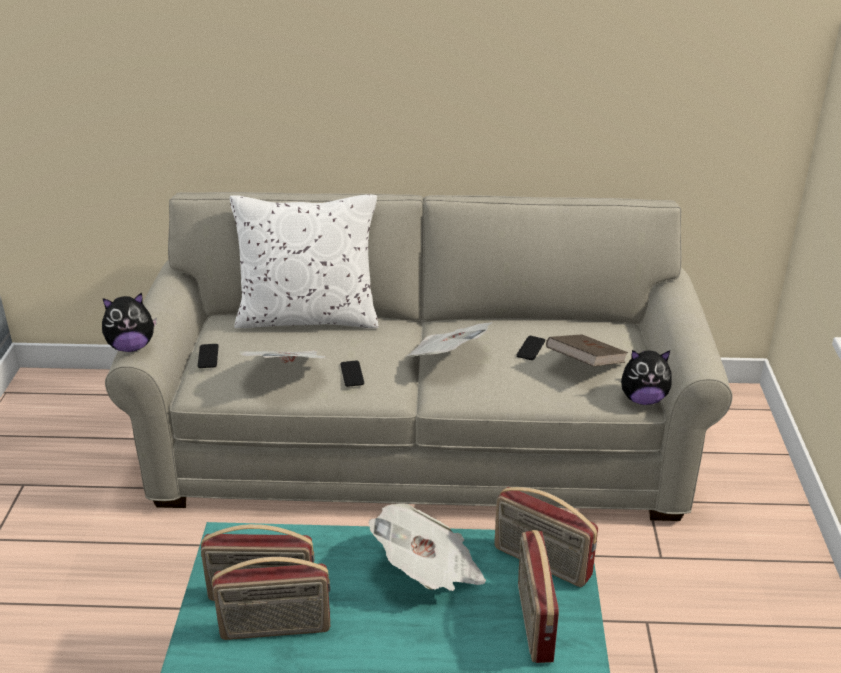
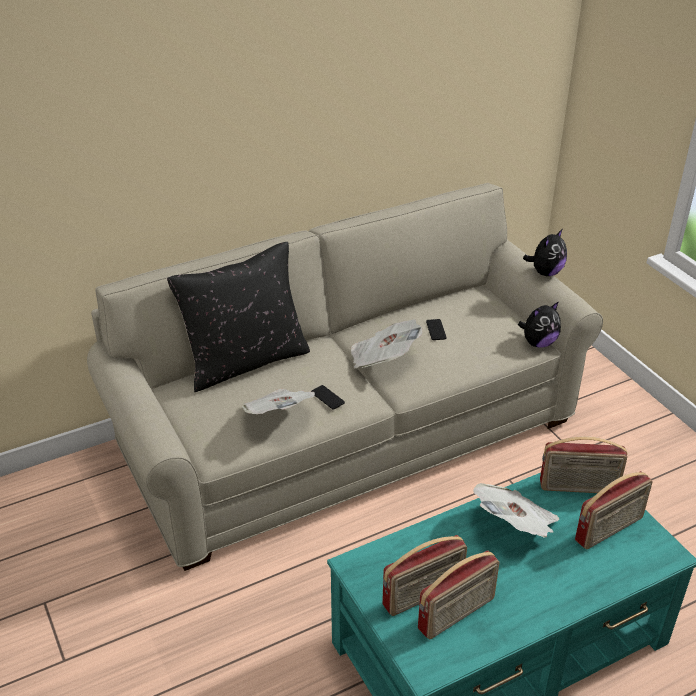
camera: 30 degrees left, 5 degrees up
plush toy [102,293,157,352] -> plush toy moved to [523,229,567,276]
phone [198,344,218,368] -> none
white pillow [230,194,379,328] -> black pillow [167,242,310,392]
radio [518,530,559,663] -> radio turned 90 degrees counterclockwise [575,471,653,550]
brown book [546,334,628,367] -> none

